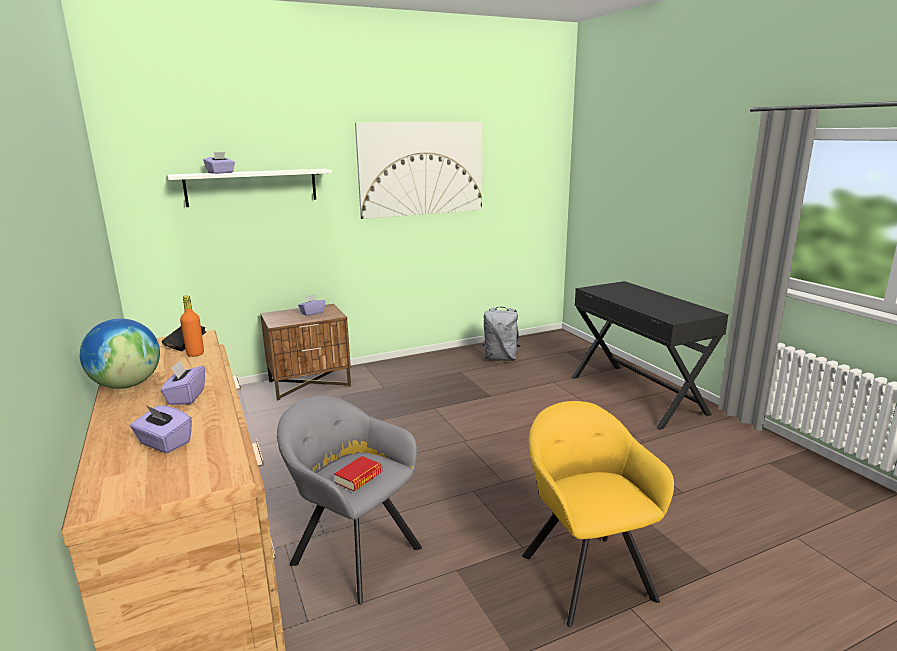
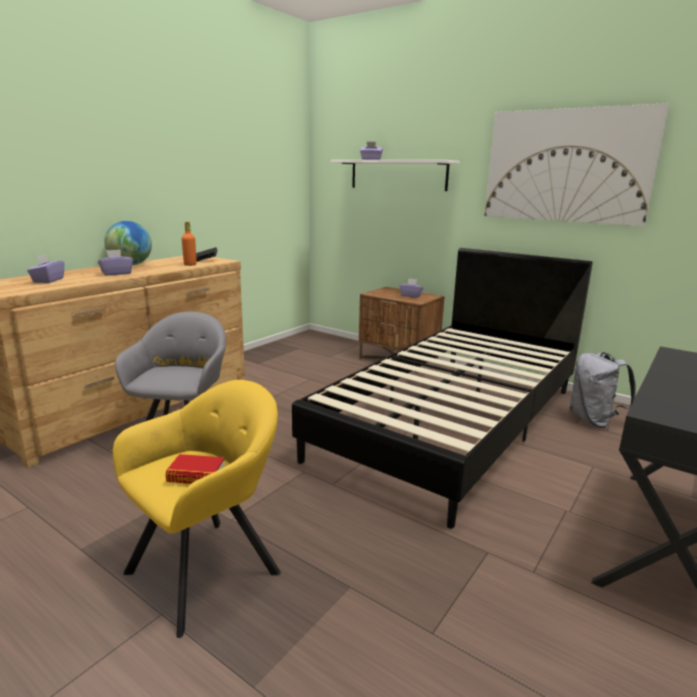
camera: 60 degrees right, 0 degrees up
book [334,456,382,491] -> book moved to [166,454,225,484]
none -> black bed [292,248,593,529]

